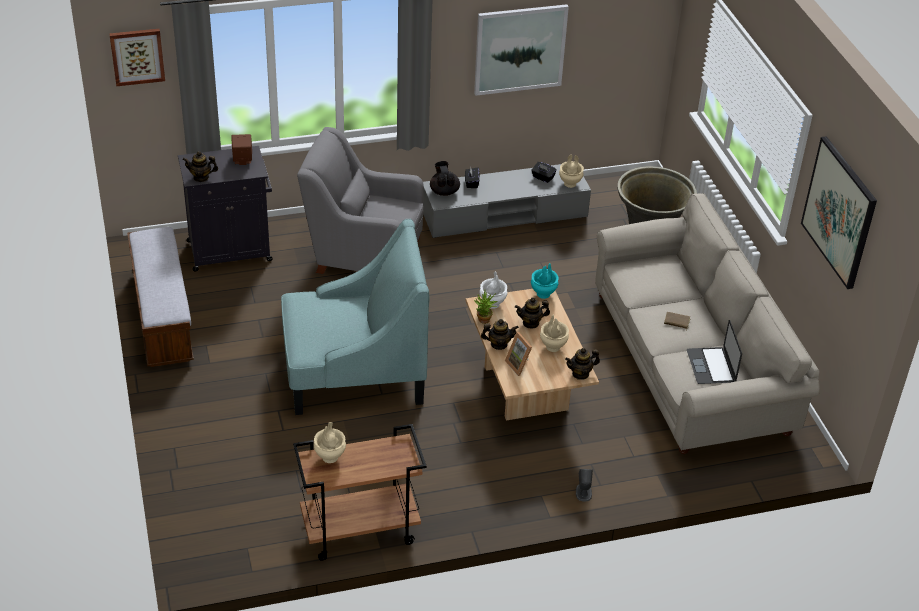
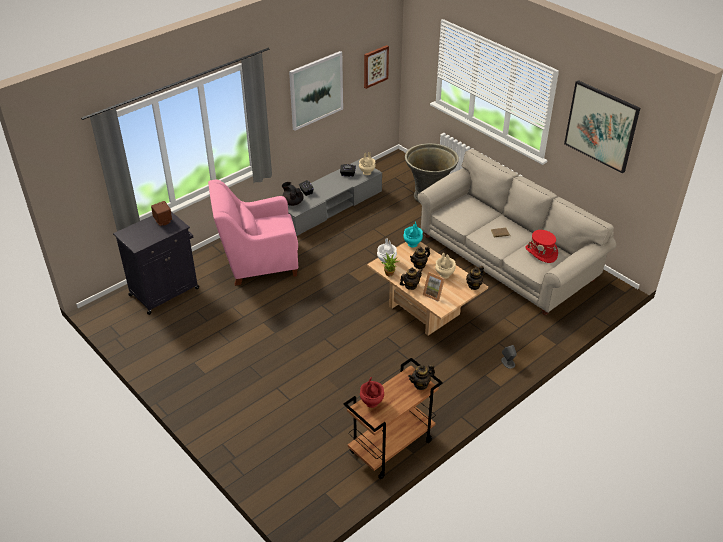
camera: 25 degrees left, 0 degrees up
picture [109,29,165,86] -> picture moved to [364,45,389,89]
bench [127,227,194,367] -> none
teapot [183,151,218,182] -> teapot moved to [408,364,435,390]
turquoise armchair [281,219,430,415] -> none
grey armchair [297,127,424,274] -> pink armchair [208,180,298,286]
beige vase [314,422,346,463] -> red vase [360,377,384,408]
laptop [687,320,742,384] -> red hat [526,230,558,263]

